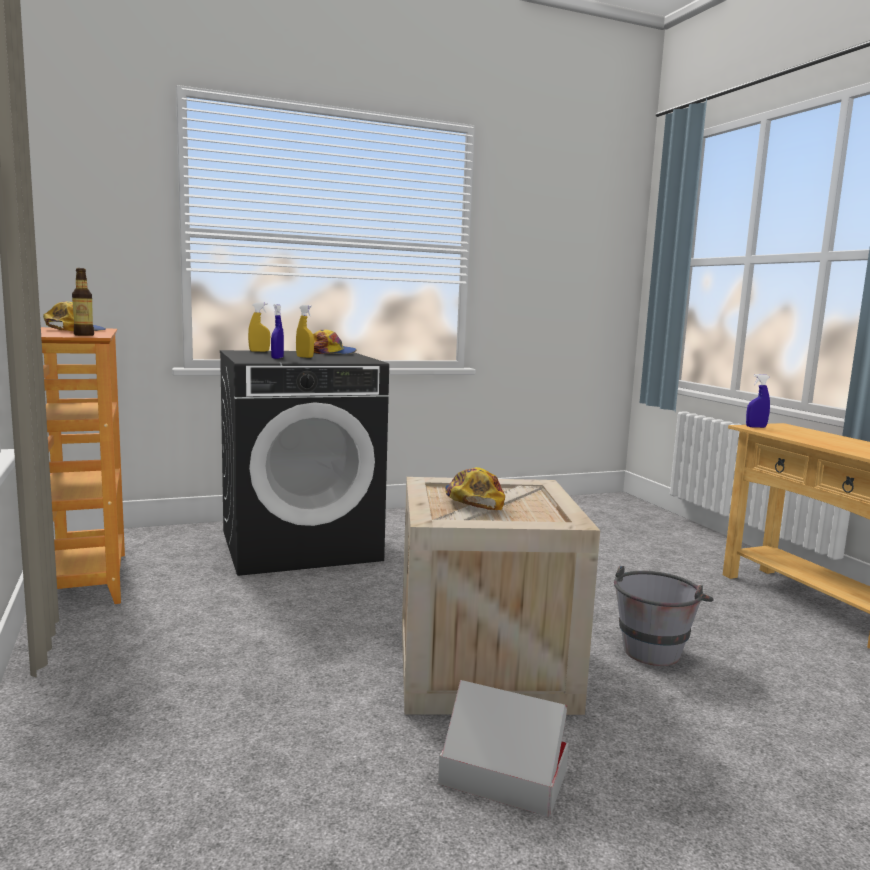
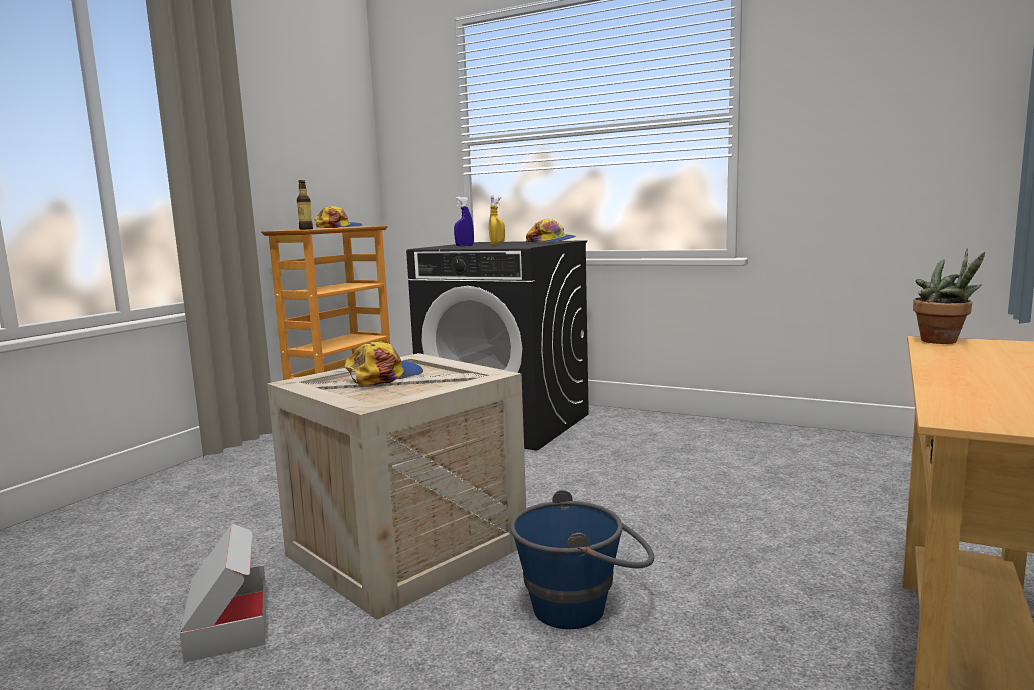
camera: 50 degrees right, 0 degrees up
grey bucket [614,566,714,666] -> blue bucket [510,490,654,629]
blue spray bottle [746,374,770,428] -> potted plant [913,248,985,344]

